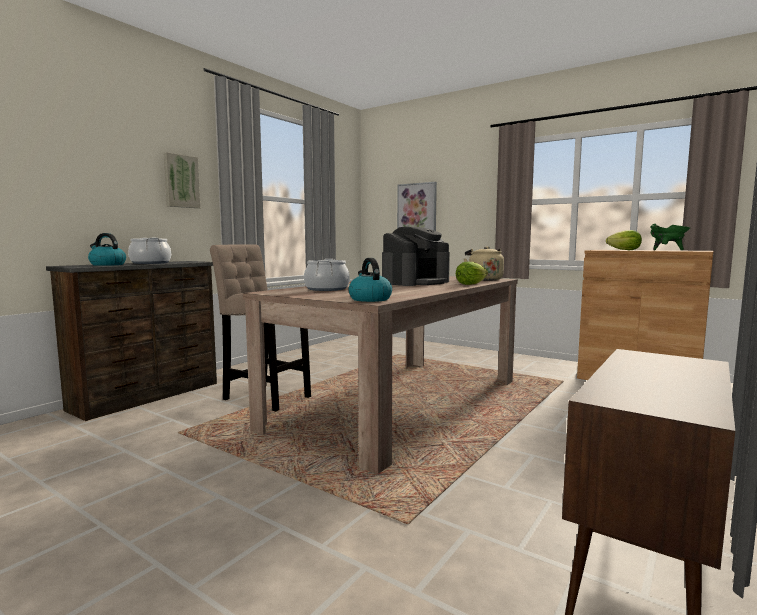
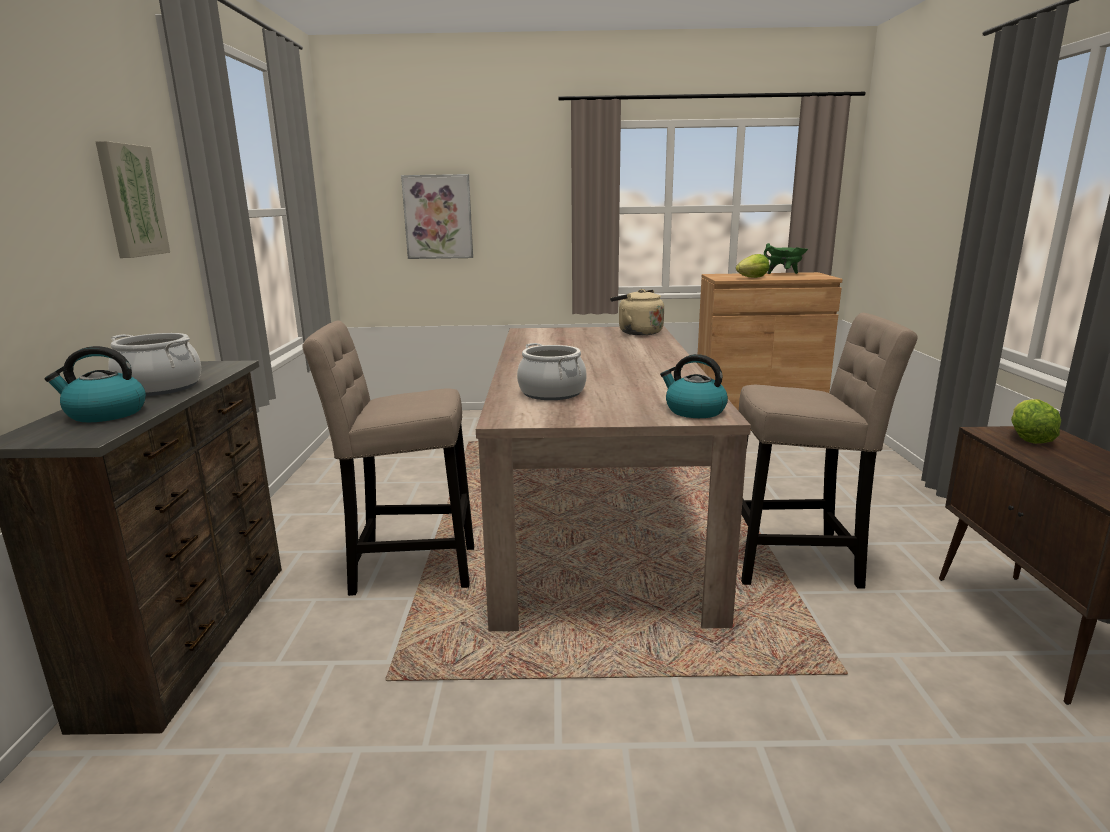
camera: 35 degrees left, 10 degrees up
coffee machine [382,226,450,286] -> none
lettuce [456,262,488,285] -> lettuce moved to [1011,399,1061,444]
none -> beige stool [739,313,918,589]

